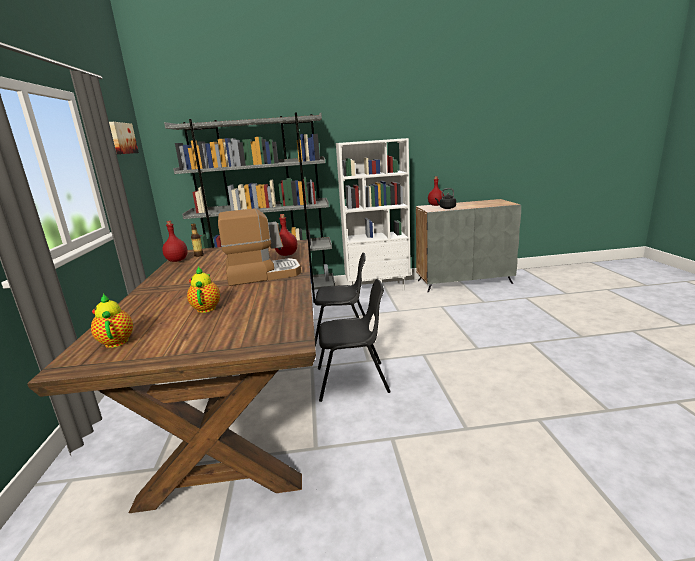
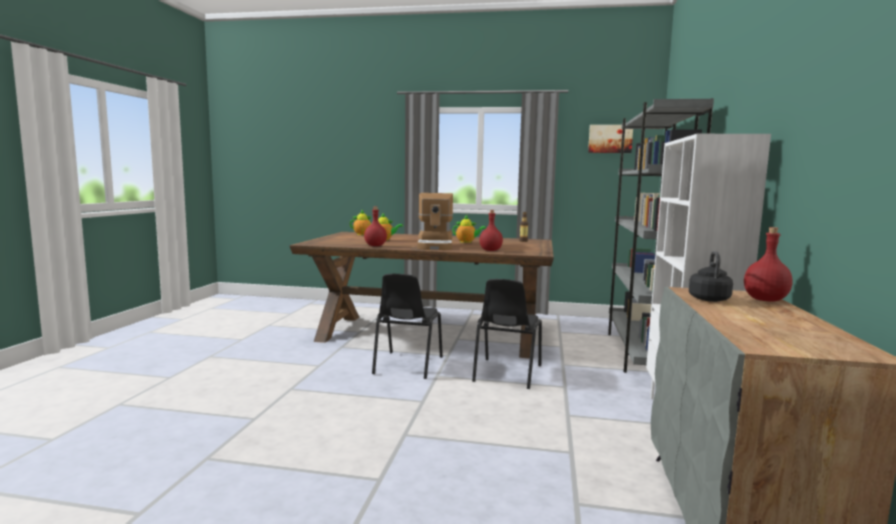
camera: 105 degrees right, 10 degrees down
red bottle [162,221,187,262] -> red bottle moved to [364,207,387,246]
none -> teapot [453,215,486,243]

